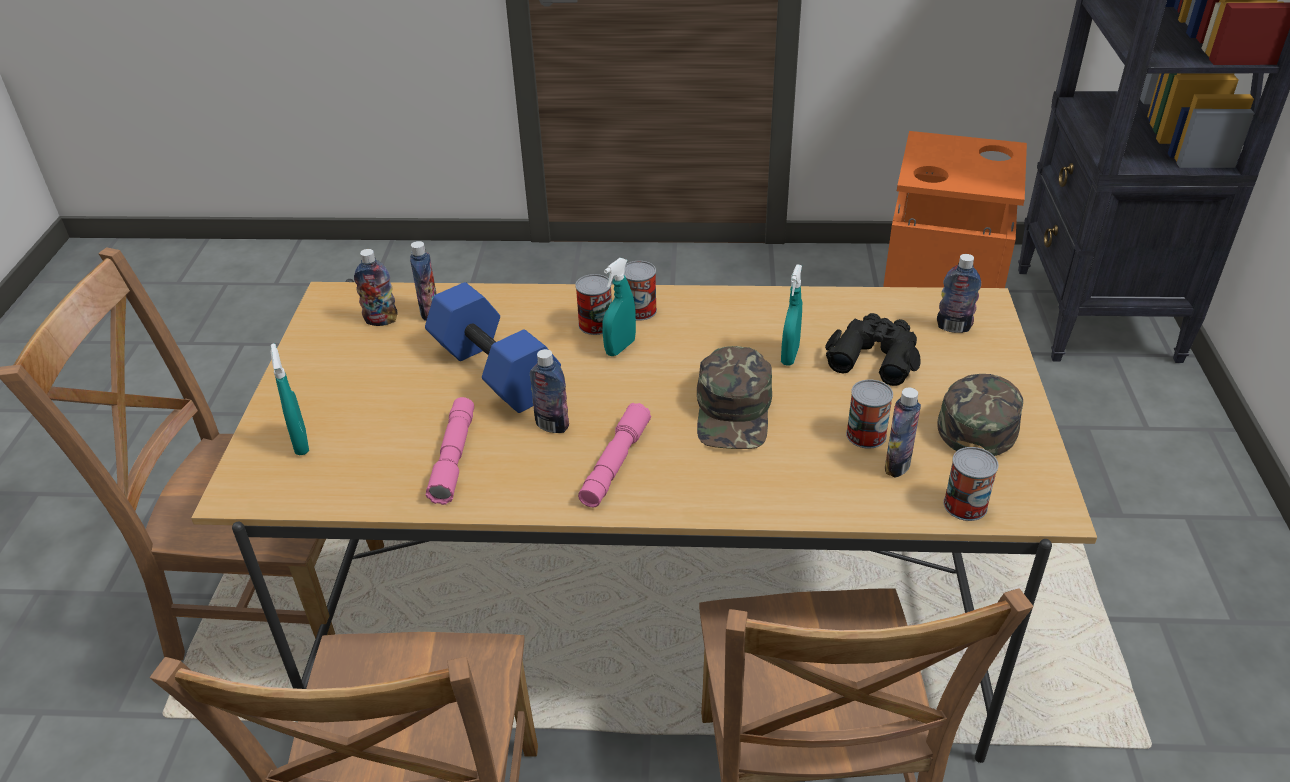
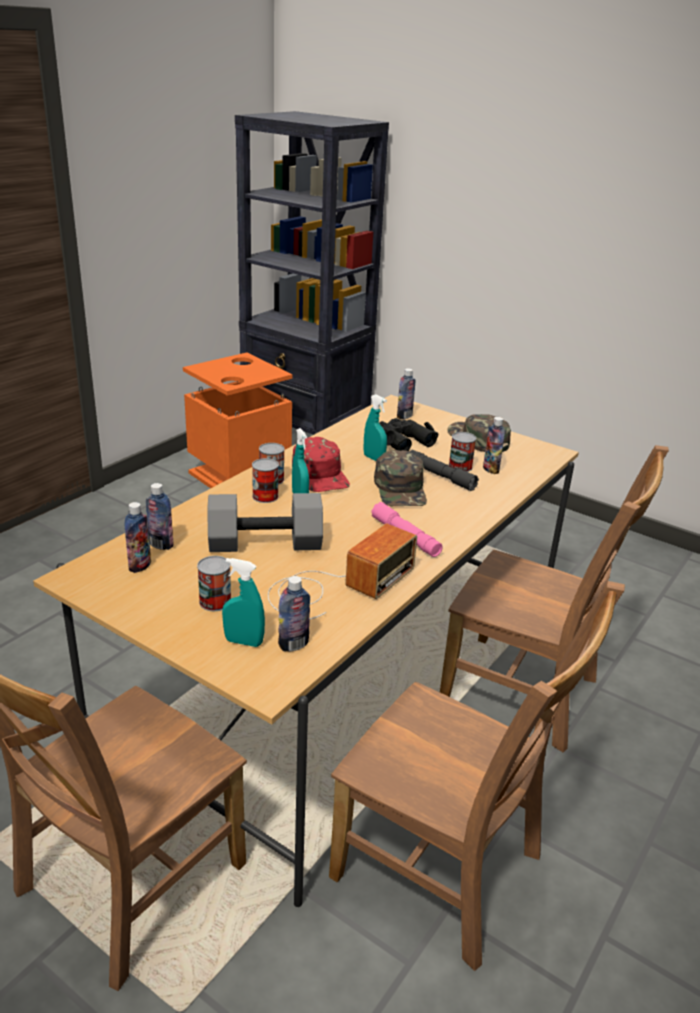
camera: 60 degrees left, 10 degrees down
blue dumbbell [425,282,561,413] -> grey dumbbell [207,493,323,552]
pink flashlight [426,397,474,505] -> radio [268,523,417,619]
bottle [530,349,569,433] -> bottle moved to [278,576,310,651]
green cap [697,346,772,449] -> green cap turned 45 degrees clockwise [374,450,427,506]
can [943,447,998,521] -> can moved to [197,556,231,611]
none -> red cap [292,437,350,492]
none -> grey flashlight [410,450,479,491]

